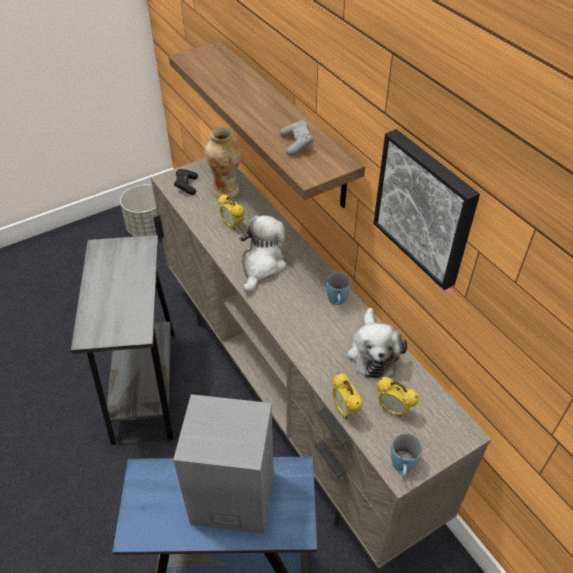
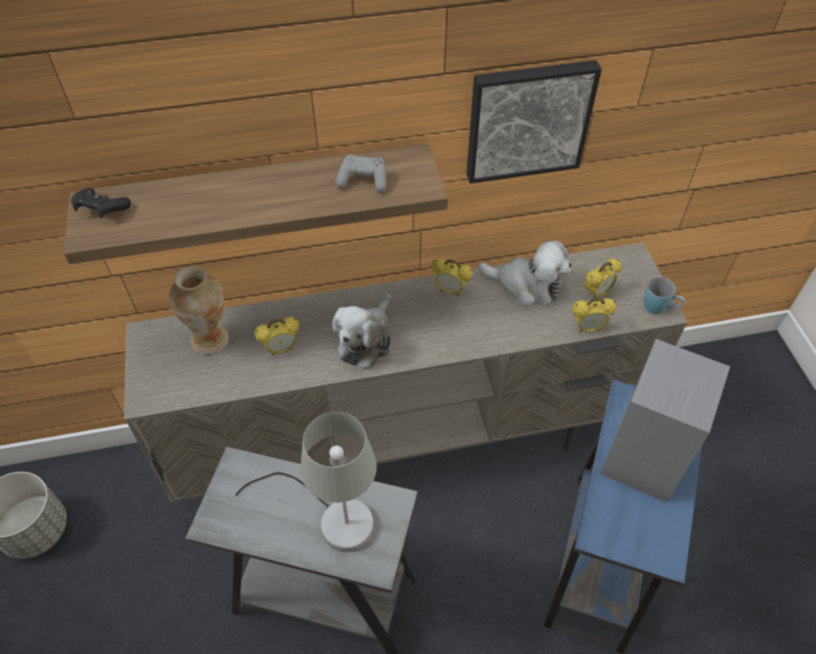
camera: 70 degrees left, 5 degrees up
black game controller [174,169,198,195] -> black game controller moved to [71,188,131,218]
plush toy [239,215,286,293] -> plush toy turned 105 degrees counterclockwise [332,294,392,369]
blue mug [326,272,351,305] -> alarm clock [431,258,473,296]
none -> grey table lamp [235,412,377,552]

